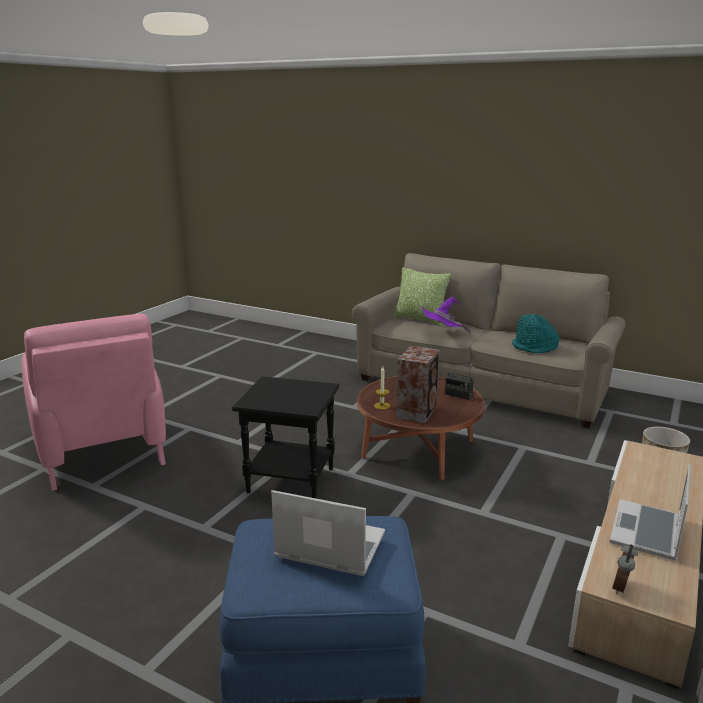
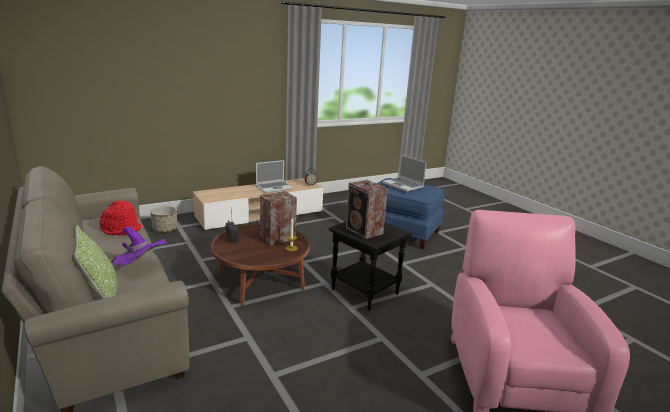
camera: 150 degrees left, 0 degrees up
turquoise hat [512,314,559,353] -> red hat [99,200,141,235]
none -> speaker [346,180,388,239]

